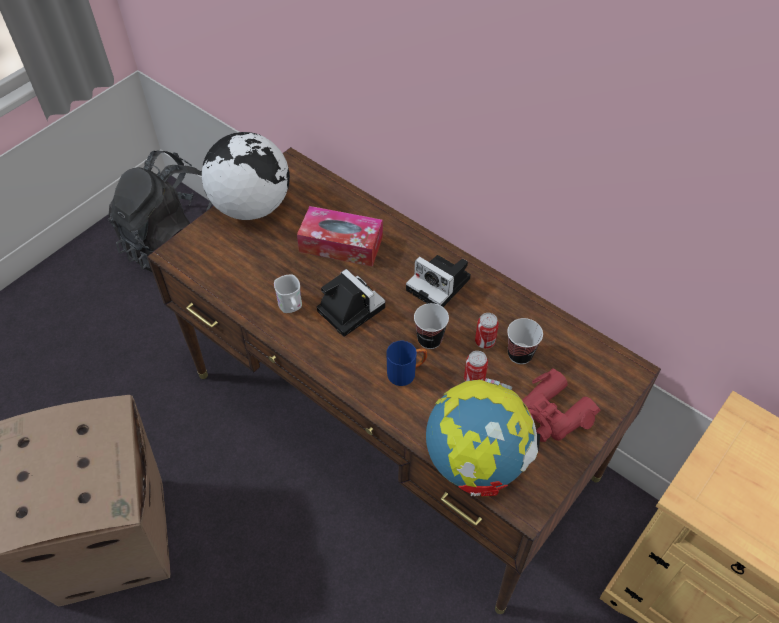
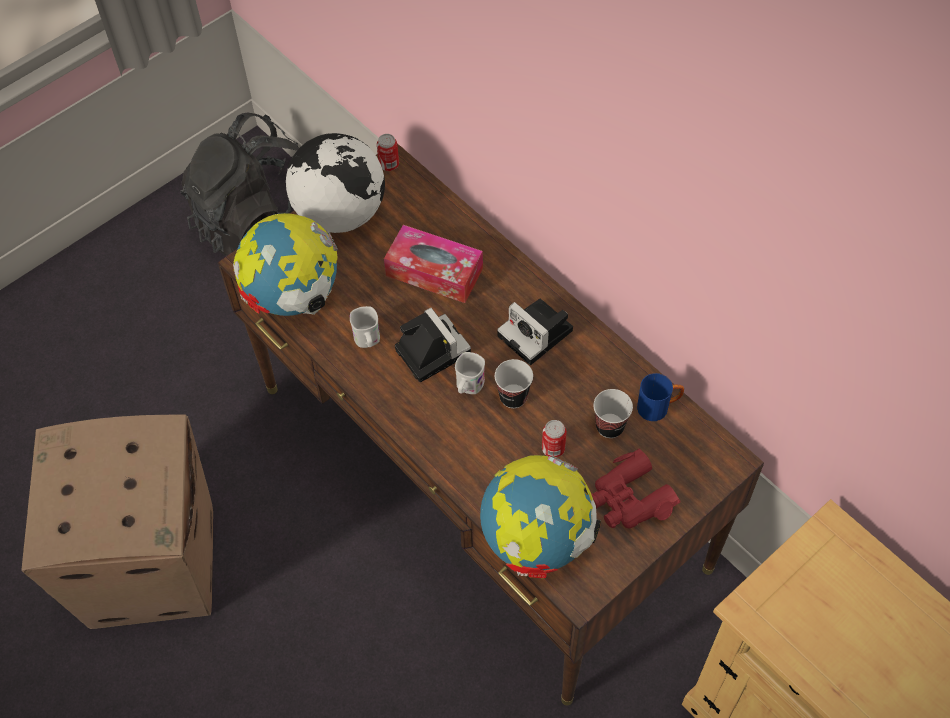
camera: 10 degrees right, 5 degrees up
blue mug [386,341,427,386] -> blue mug moved to [637,373,684,421]
can [475,313,499,349] -> can moved to [377,134,399,171]
none -> globe [233,213,338,316]
none -> white mug [455,352,485,394]

